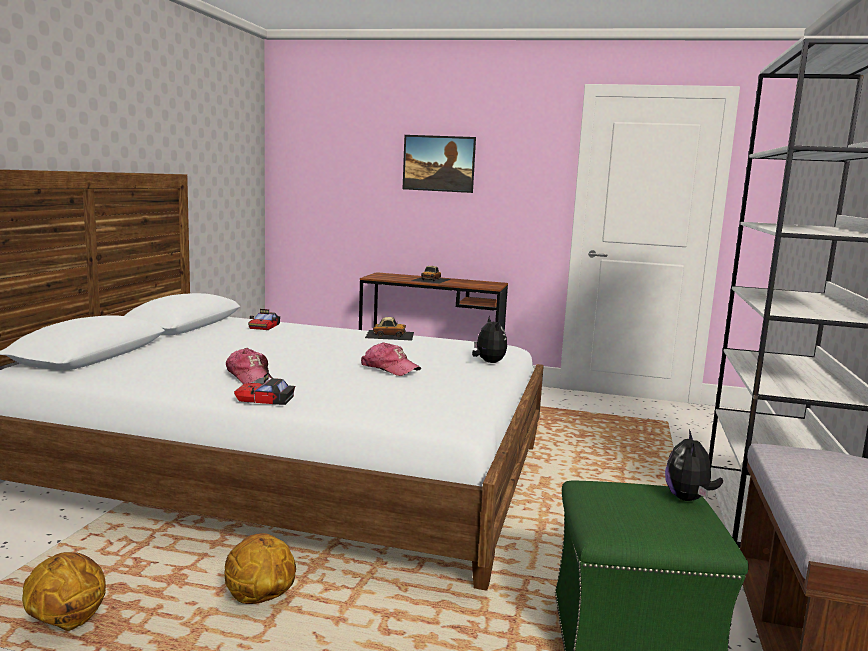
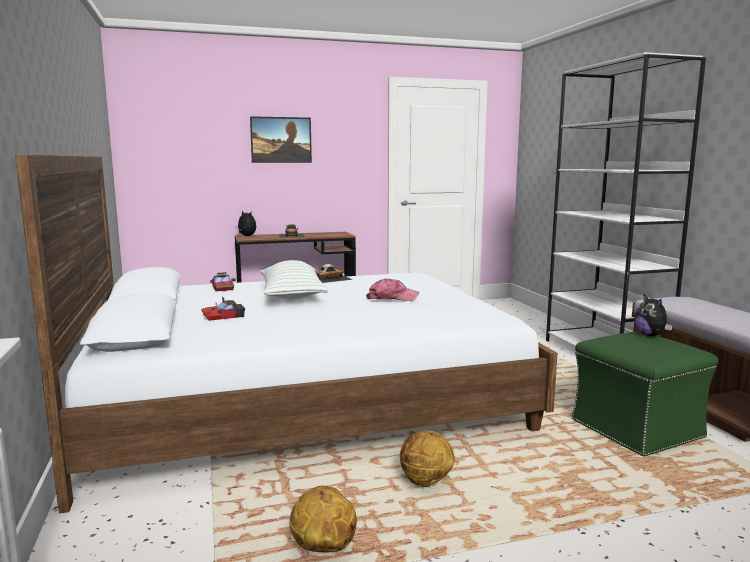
camera: 30 degrees left, 0 degrees up
cap [226,348,272,384] -> none
toy car [234,372,295,405] -> toy car moved to [201,297,245,321]
plush toy [472,316,507,363] -> plush toy moved to [235,210,256,236]
none -> pillow [260,260,329,299]

